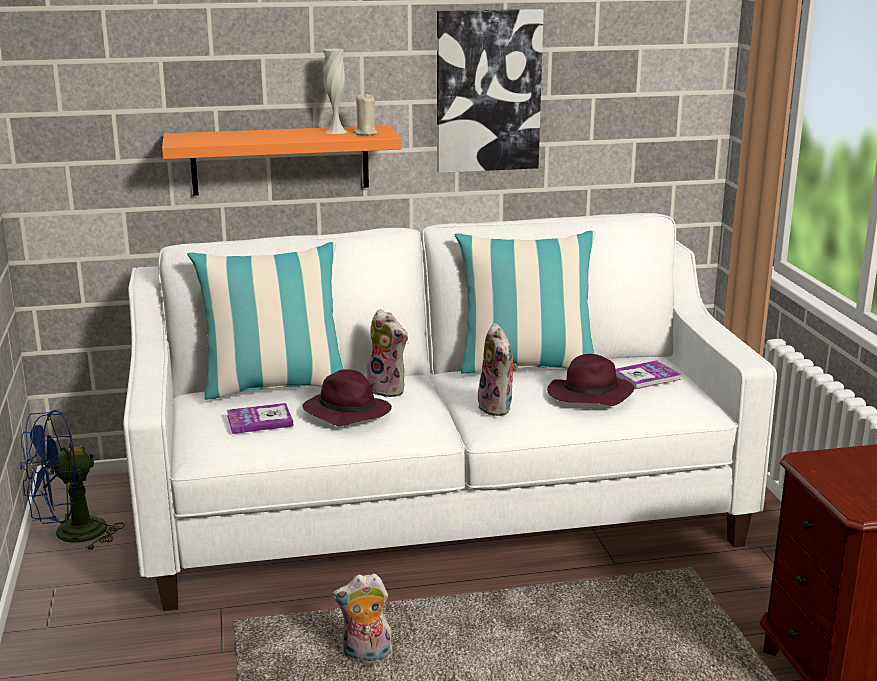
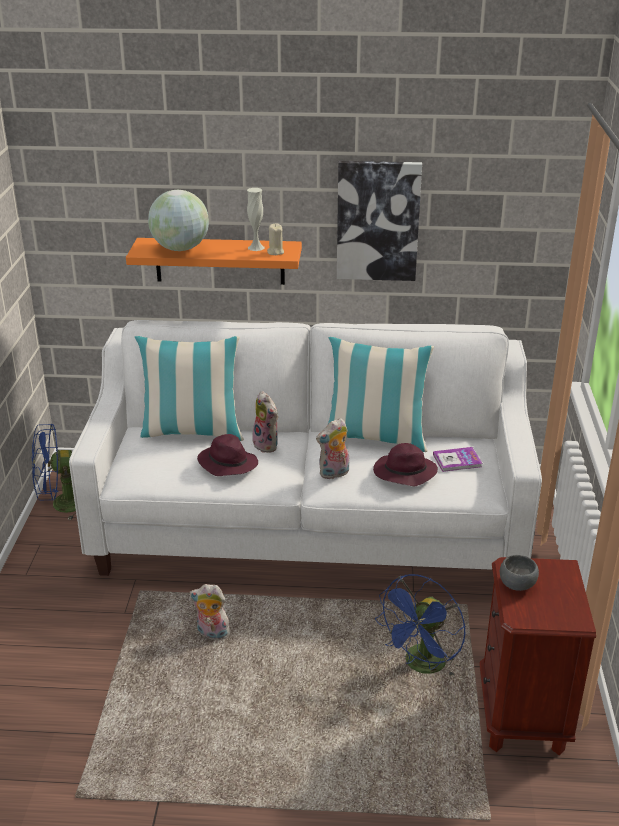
camera: 15 degrees right, 10 degrees up
book [227,403,293,434] -> none
plush toy [478,323,518,416] -> plush toy turned 60 degrees clockwise [316,418,349,480]
none -> globe [148,190,209,251]
none -> blue fan [375,574,466,678]
none -> grey bowl [500,555,539,591]

